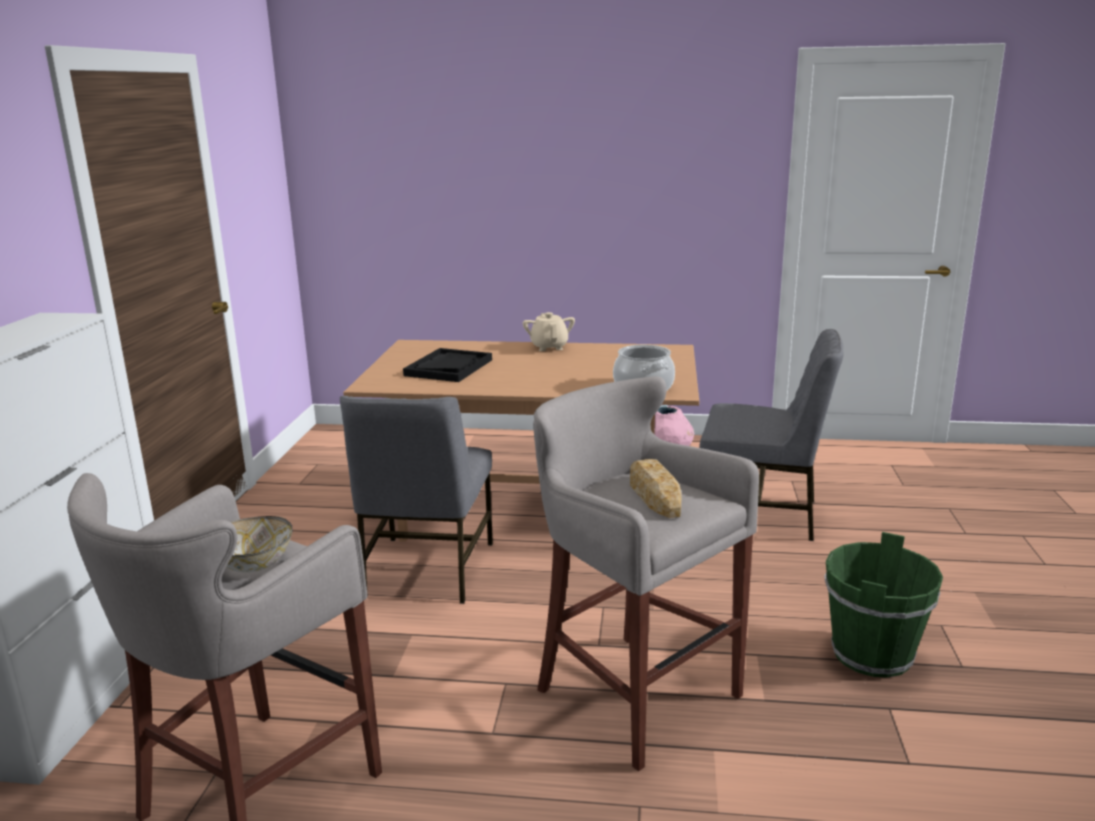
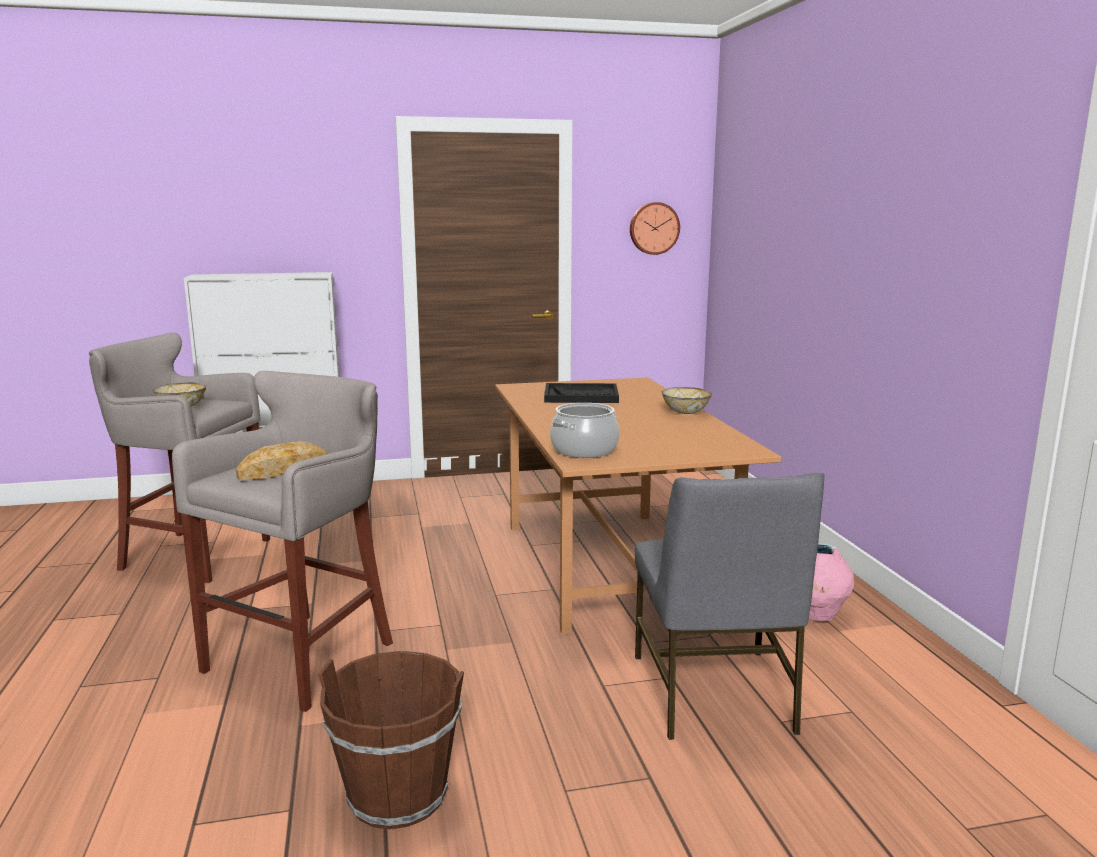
camera: 70 degrees right, 5 degrees down
grey chair [340,396,493,604] -> none
beige teapot [523,312,575,351] -> bowl [662,387,712,414]
green bucket [824,532,943,678] -> brown bucket [318,651,464,830]
none -> wall clock [630,202,680,255]

